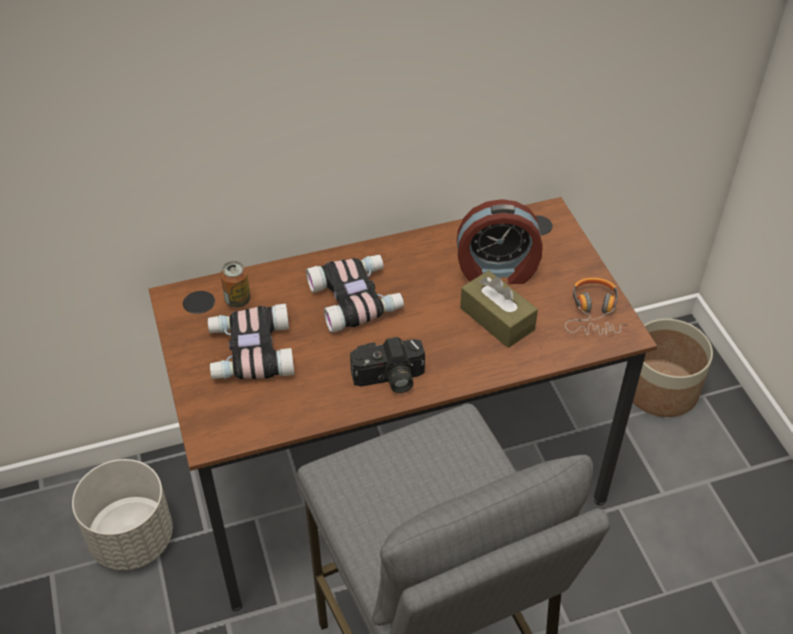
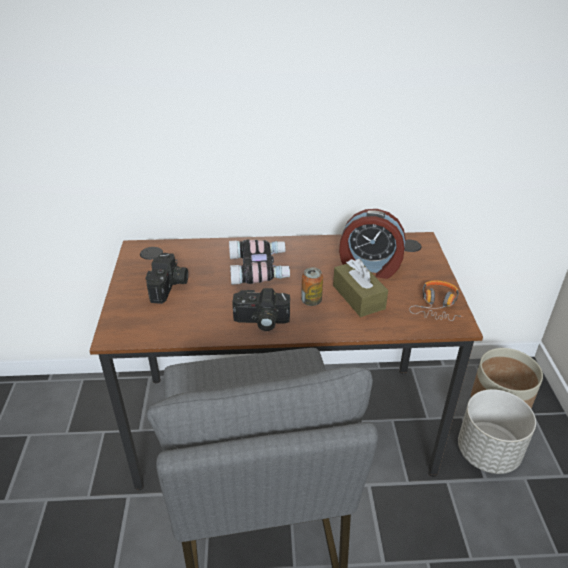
camera: 15 degrees right, 10 degrees down
grey planter [72,459,173,570] -> grey planter moved to [458,389,536,474]
binoculars [207,304,294,379] -> camera [146,253,188,304]
can [220,261,251,308] -> can moved to [301,267,323,306]

